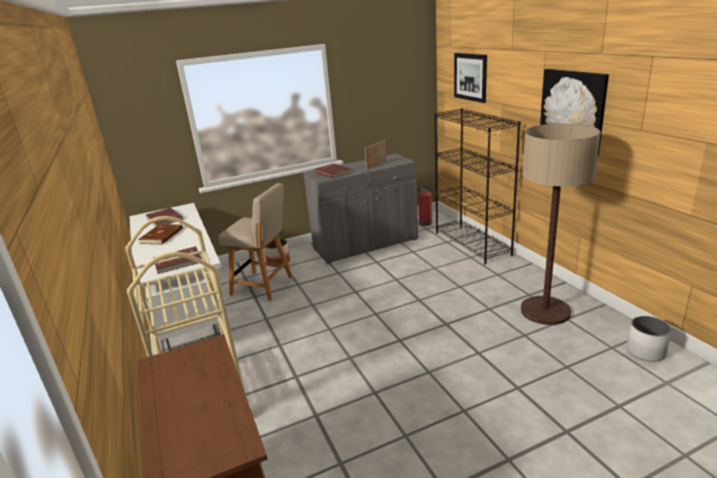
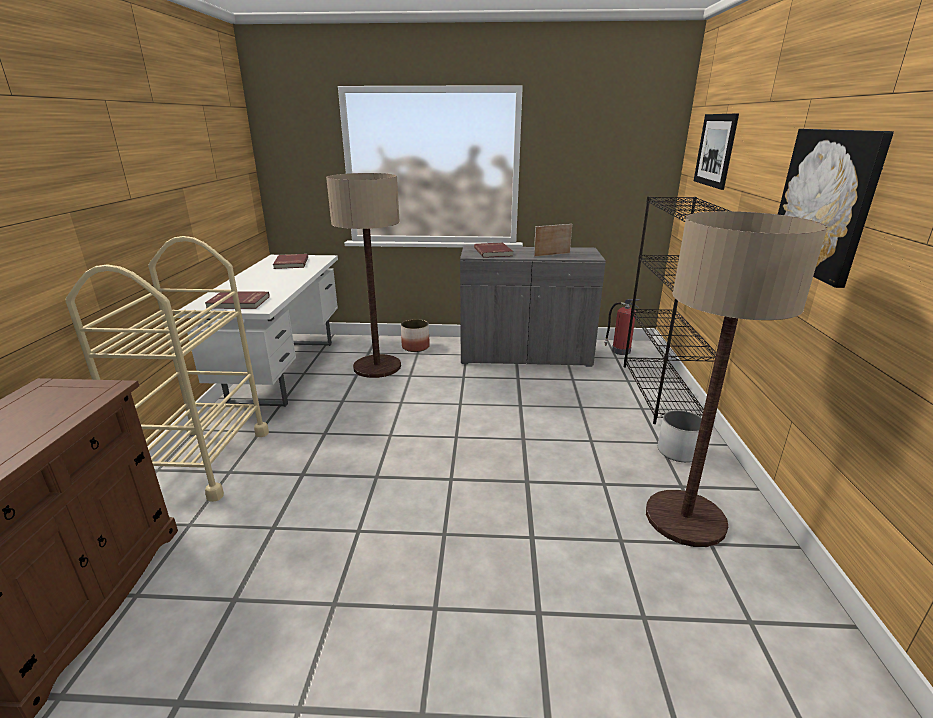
camera: 25 degrees right, 0 degrees up
brown book [138,224,183,244] -> none
beige chair [218,183,293,301] -> floor lamp [326,173,401,378]
white planter [627,316,672,361] -> white planter moved to [658,410,702,462]

